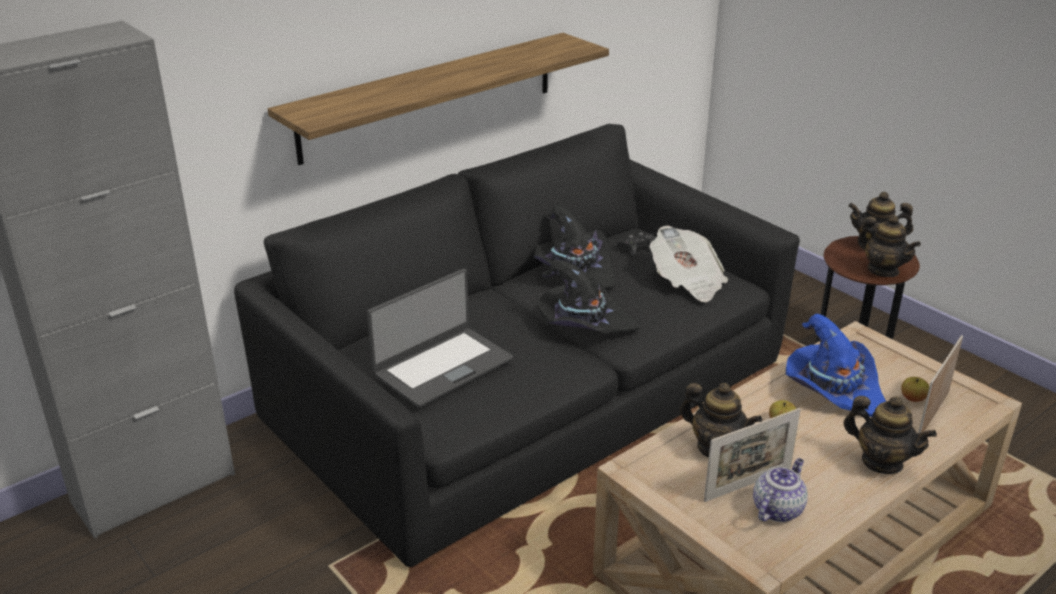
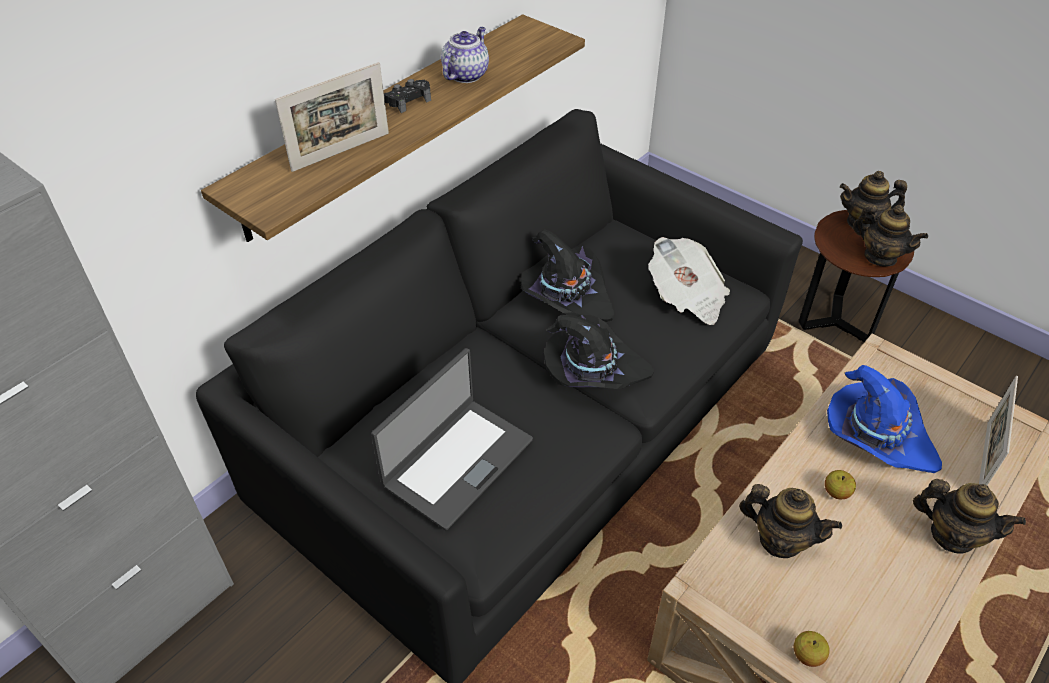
camera: 10 degrees left, 15 degrees up
black game controller [617,232,655,255] -> black game controller moved to [384,79,431,113]
picture frame [704,408,801,502] -> picture frame moved to [275,62,389,172]
teapot [753,458,808,522] -> teapot moved to [441,27,489,83]
apple [901,377,929,402] -> apple moved to [794,631,830,667]

